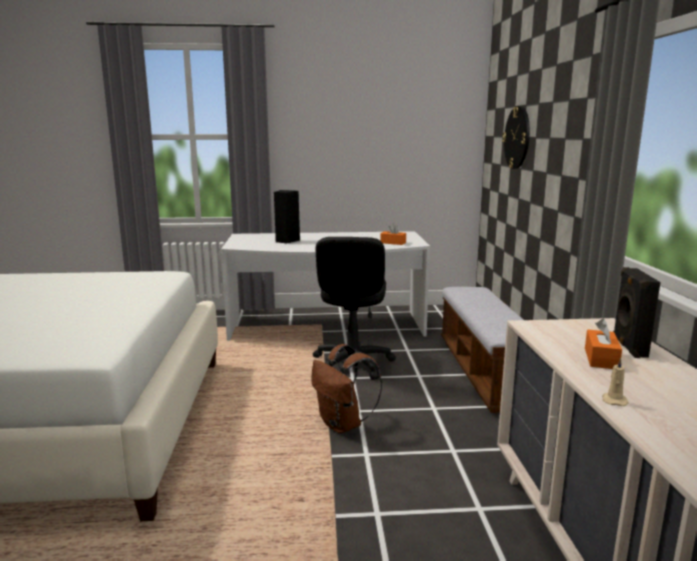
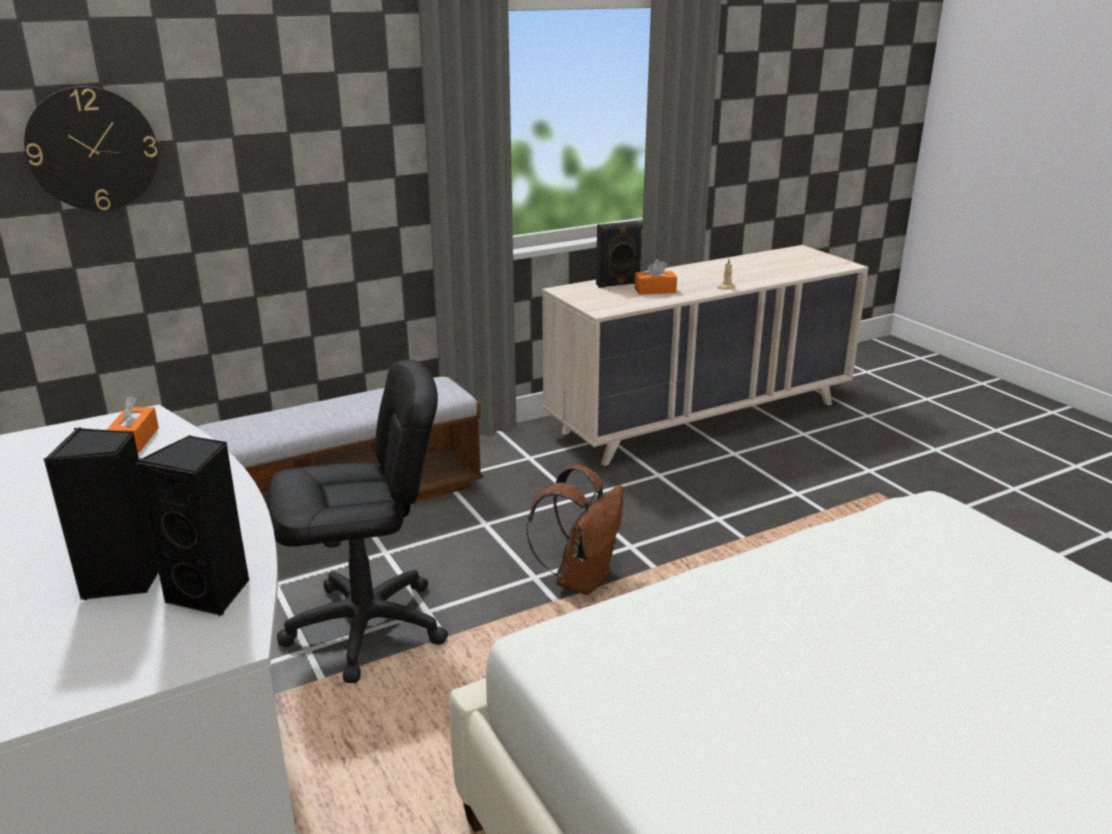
camera: 115 degrees left, 10 degrees up
none -> black speaker [136,435,250,617]

